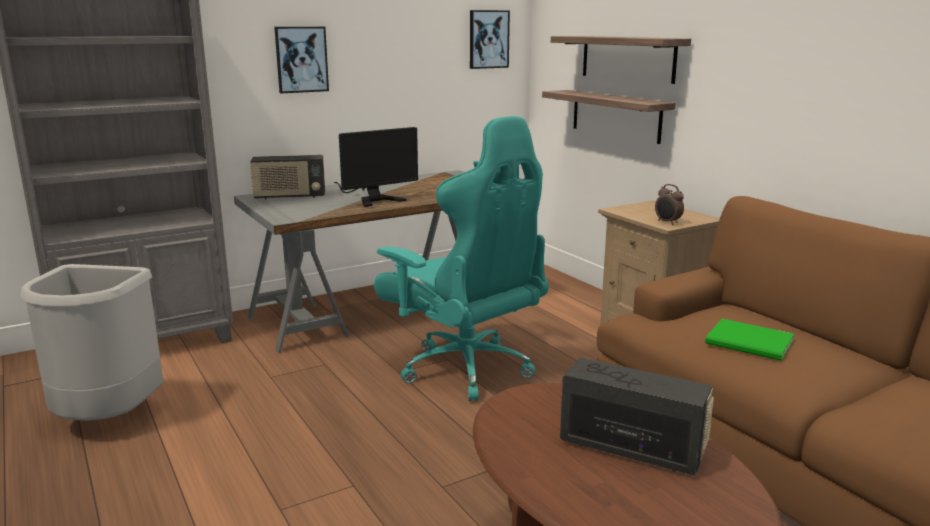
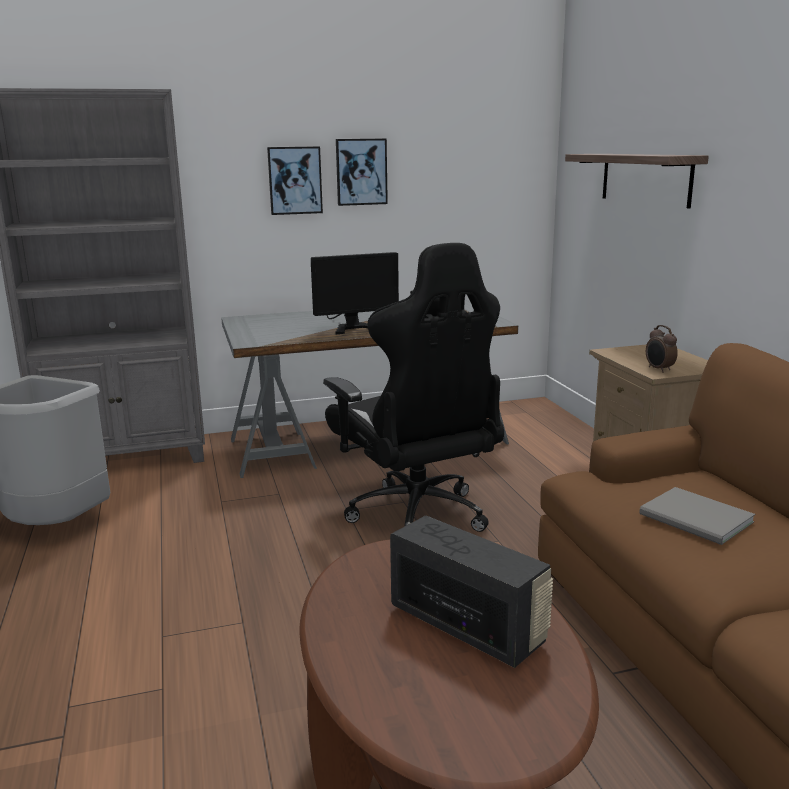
camera: 15 degrees right, 0 degrees up
radio [250,155,325,200] -> none
turquoise office chair [374,116,549,401] -> black office chair [323,243,504,532]
picture [470,10,510,69] -> picture moved to [336,138,388,206]
shelf [542,90,676,144] -> none
green book [705,319,794,361] -> grey book [639,487,755,545]

